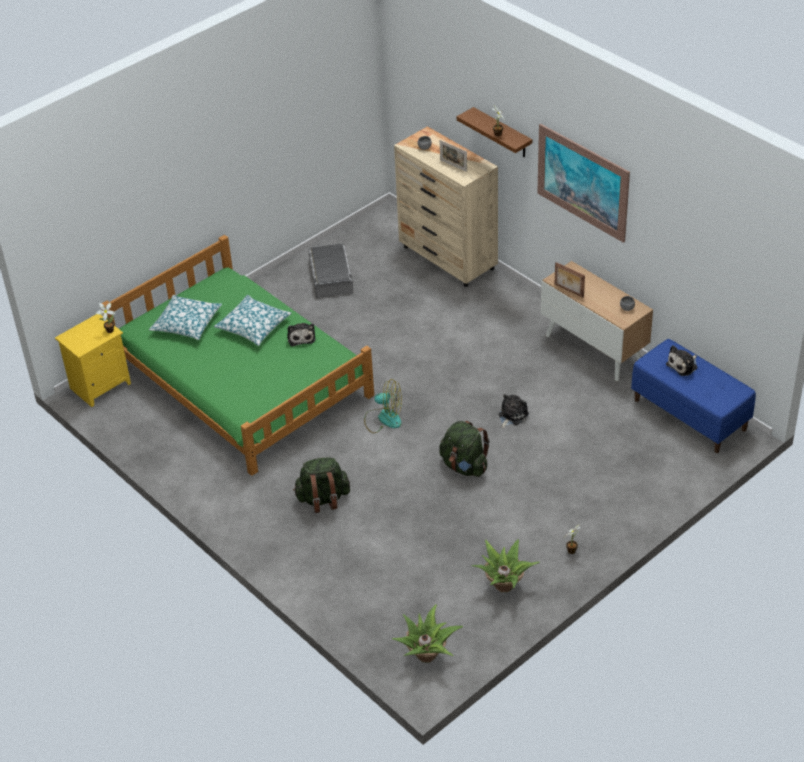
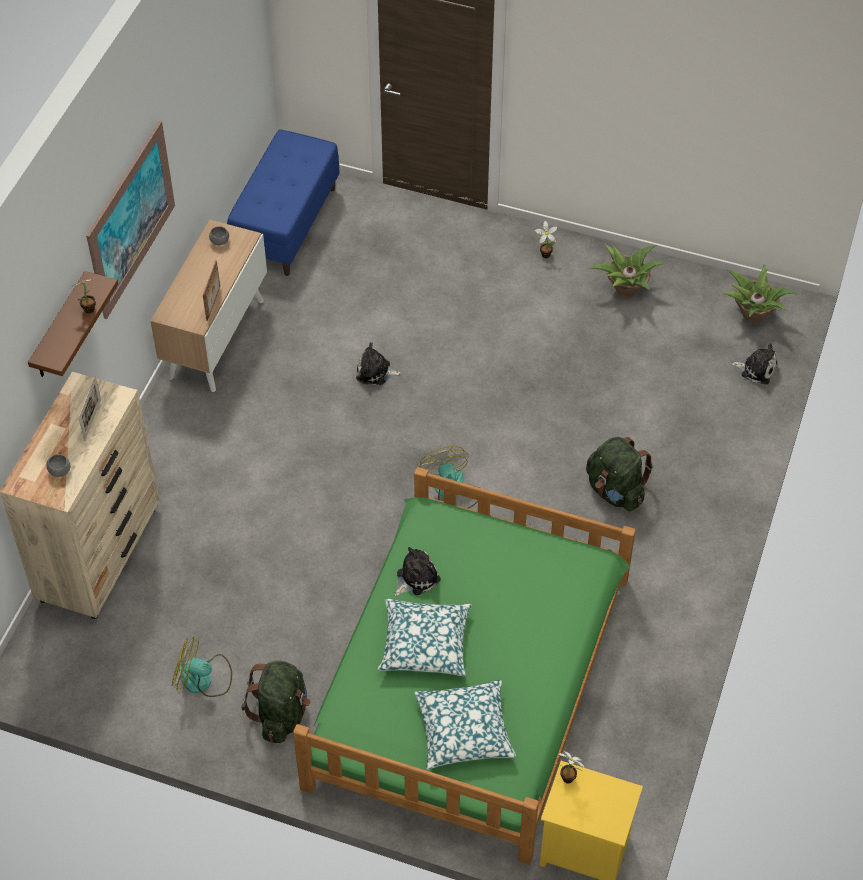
camera: 120 degrees left, 10 degrees up
grey storage box [308,244,353,298] -> fan [172,636,232,697]
green backpack [439,421,490,477] -> green backpack moved to [242,661,311,743]
plush toy [666,345,697,376] -> plush toy moved to [731,343,777,384]

